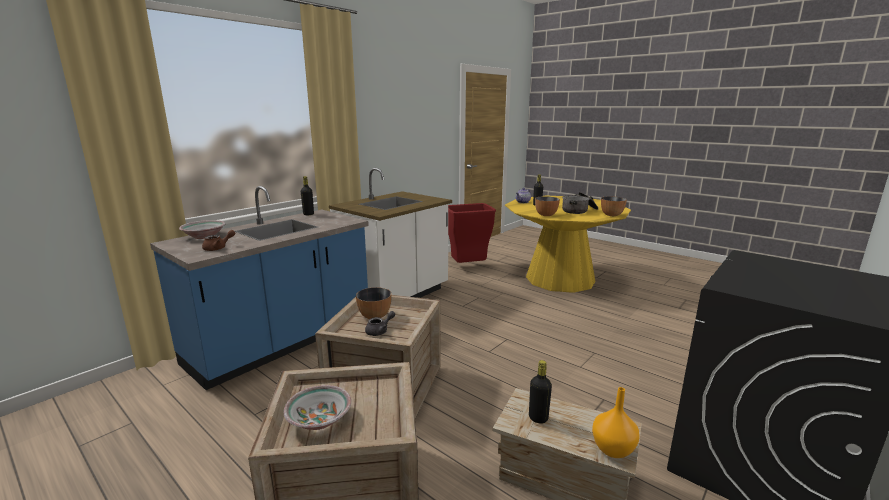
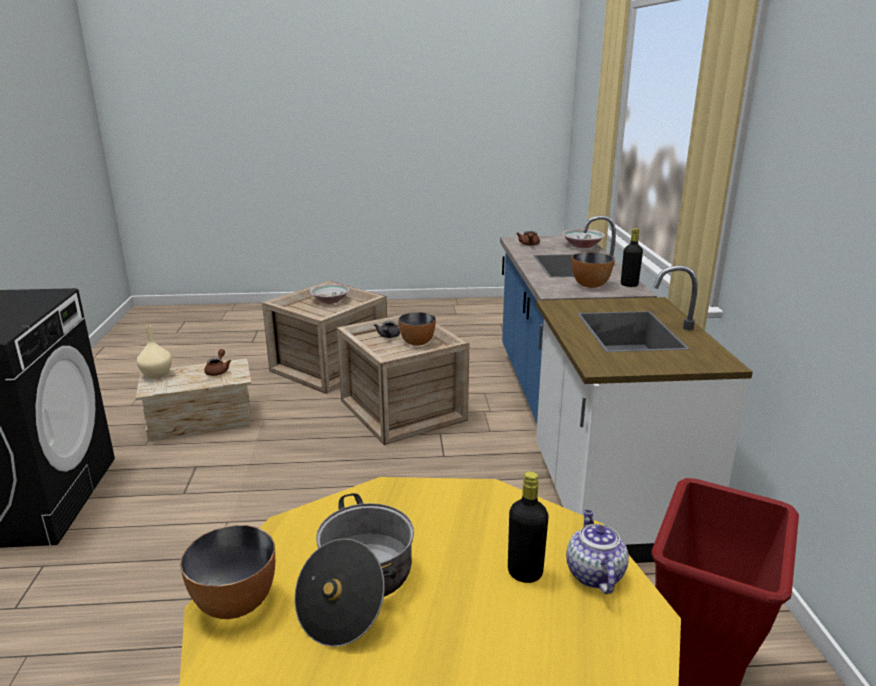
camera: 135 degrees right, 5 degrees up
black bottle [529,360,552,424] -> brown teapot [204,349,231,376]
bowl [535,196,560,216] -> bowl moved to [572,252,614,288]
orange vase [592,387,640,458] -> beige vase [137,326,172,379]

